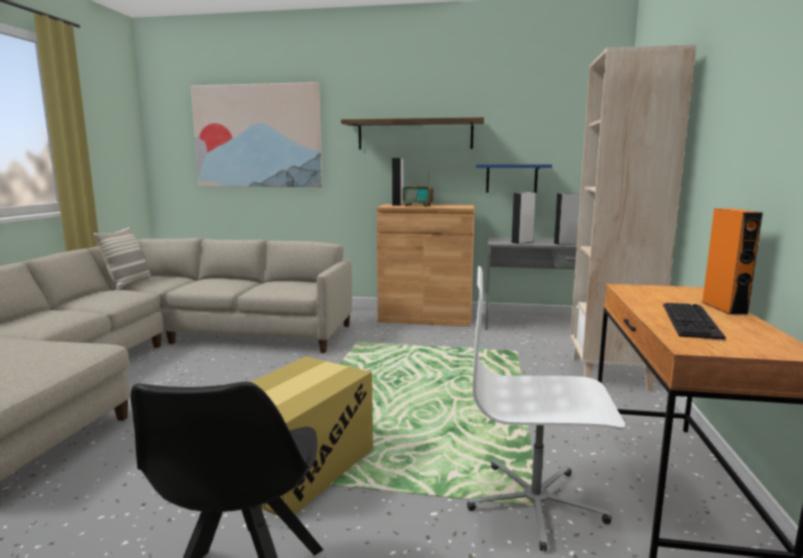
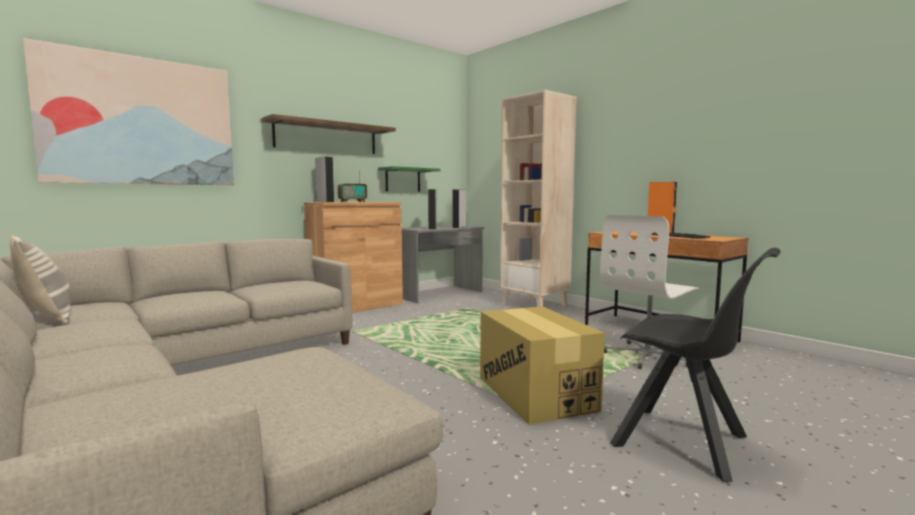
camera: 50 degrees left, 5 degrees down
blue shelf [476,164,552,193] -> green shelf [378,166,441,192]

